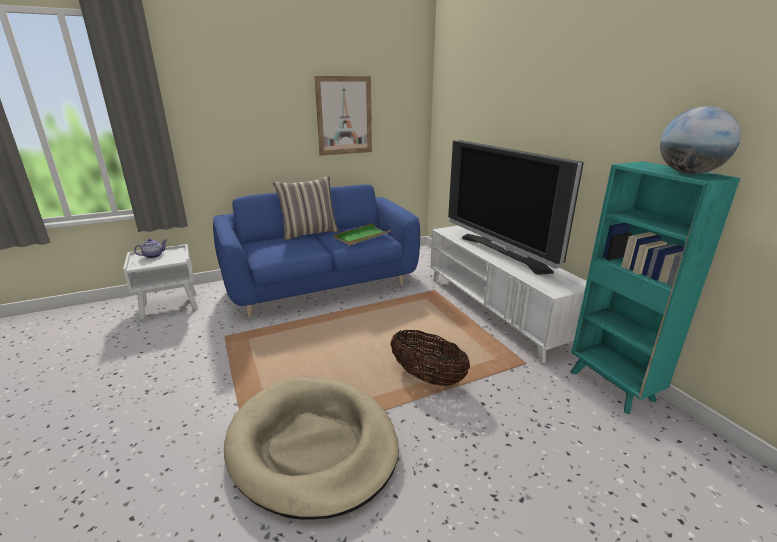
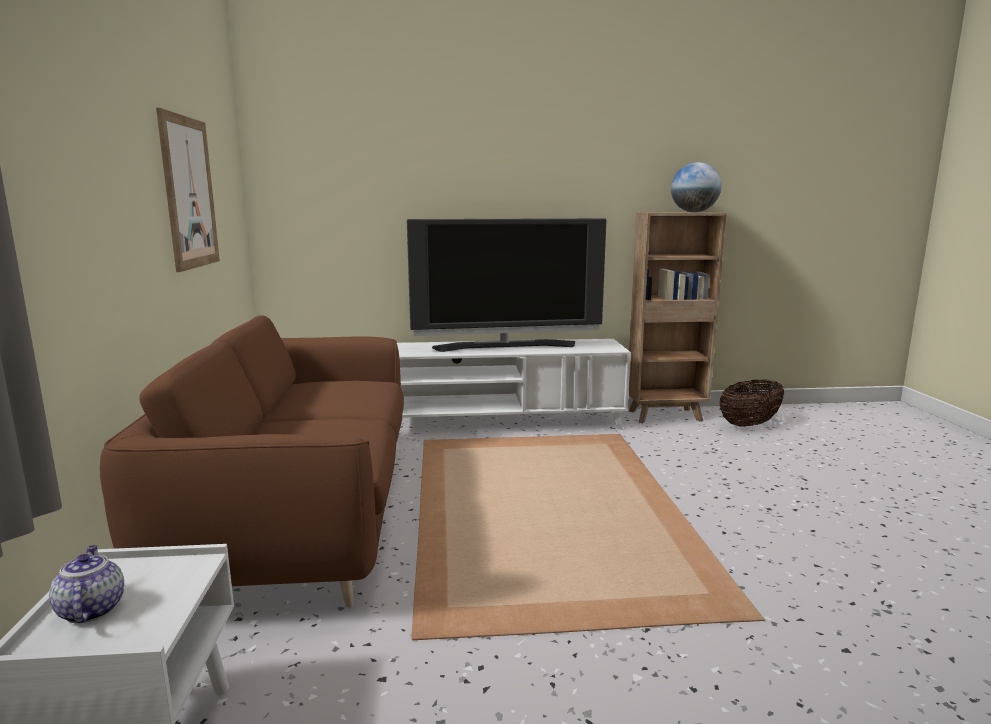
camera: 70 degrees left, 10 degrees down
blue sofa [213,184,420,317] -> brown sofa [100,315,404,608]
beige dog bed [224,377,399,520] -> none
pillow [273,176,339,240] -> none
green tray [334,223,391,245] -> none
basket [390,330,470,386] -> basket moved to [719,380,784,427]
turquoise bookcase [571,161,740,414] -> brown bookcase [629,212,726,423]

